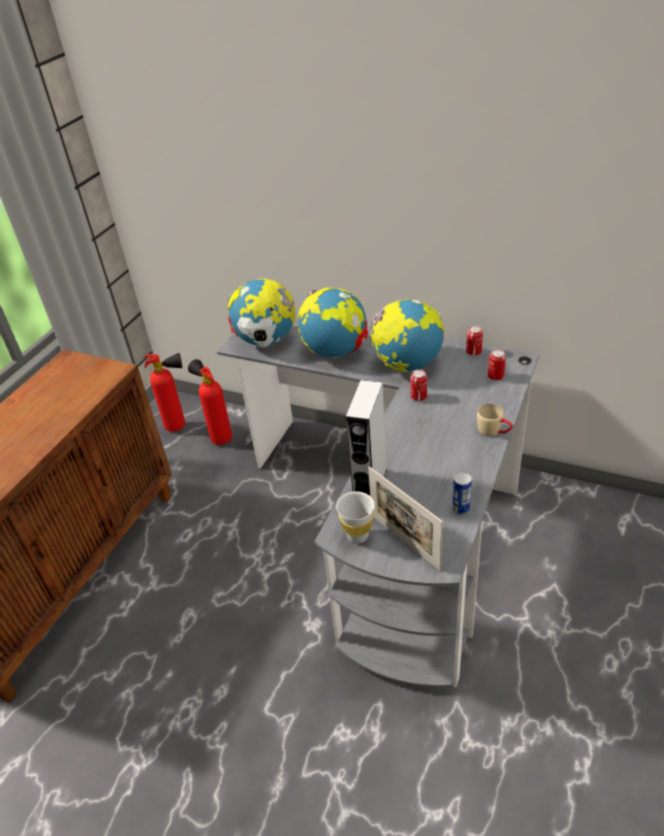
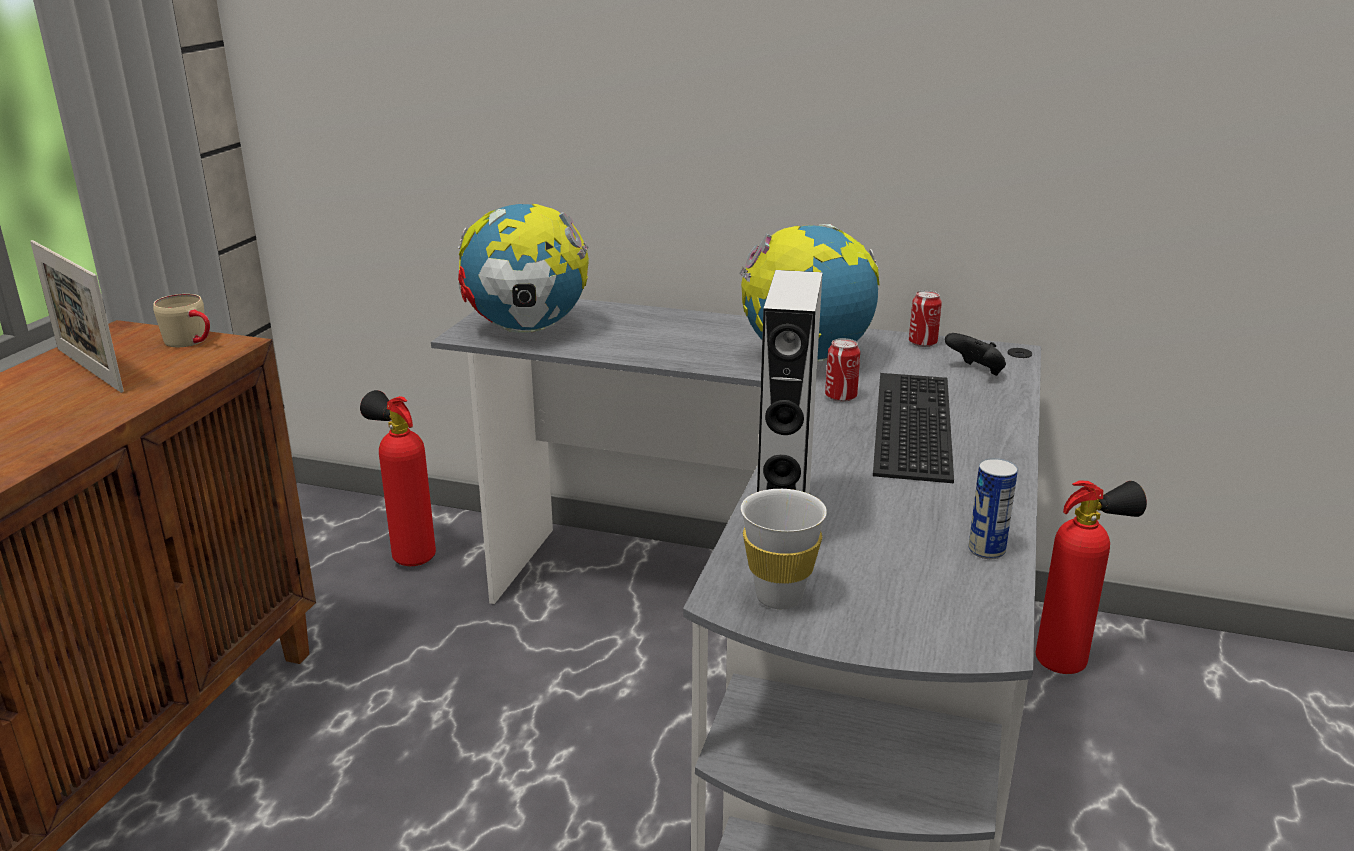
camera: 10 degrees left, 15 degrees down
fire extinguisher [144,353,185,432] -> fire extinguisher moved to [1036,480,1147,674]
globe [298,287,368,358] -> none
picture frame [368,467,443,571] -> picture frame moved to [30,240,124,393]
beige mug [477,404,513,436] -> beige mug moved to [153,294,210,347]
can [488,349,506,380] -> black game controller [945,333,1006,376]
none -> keyboard [873,373,954,483]

